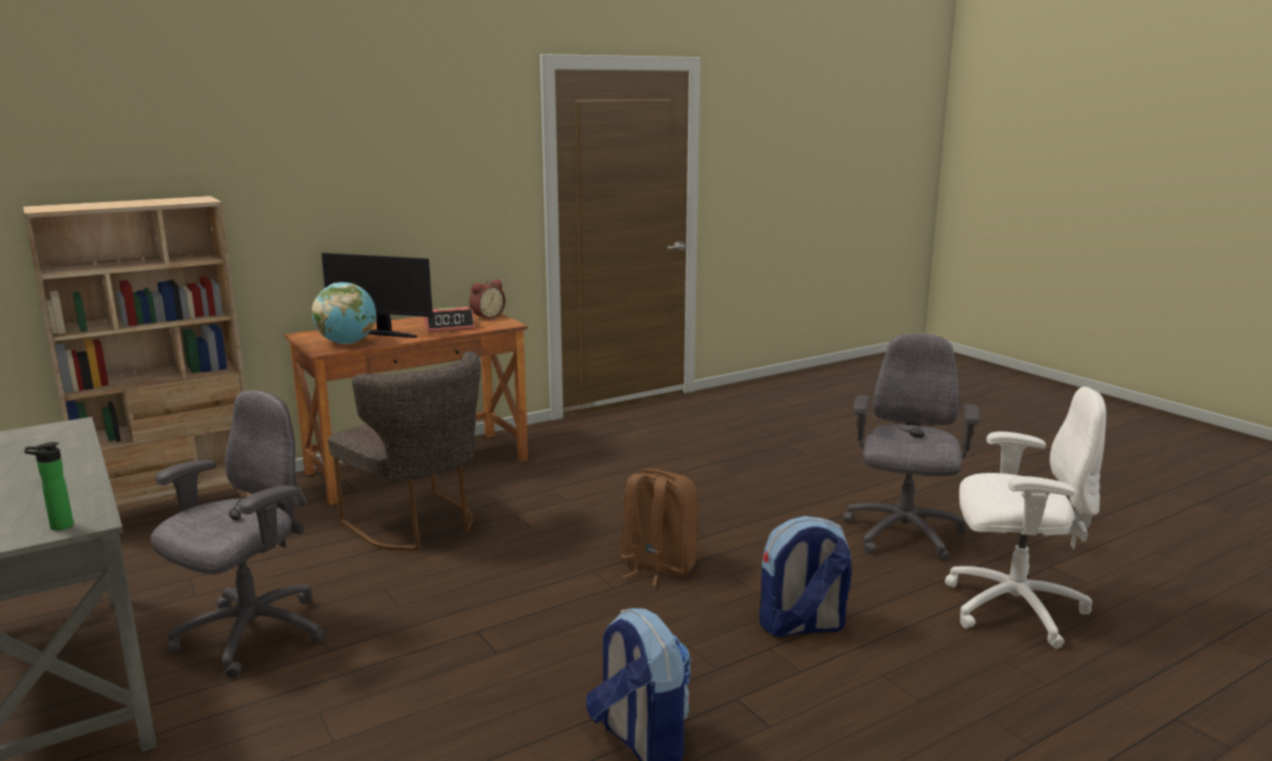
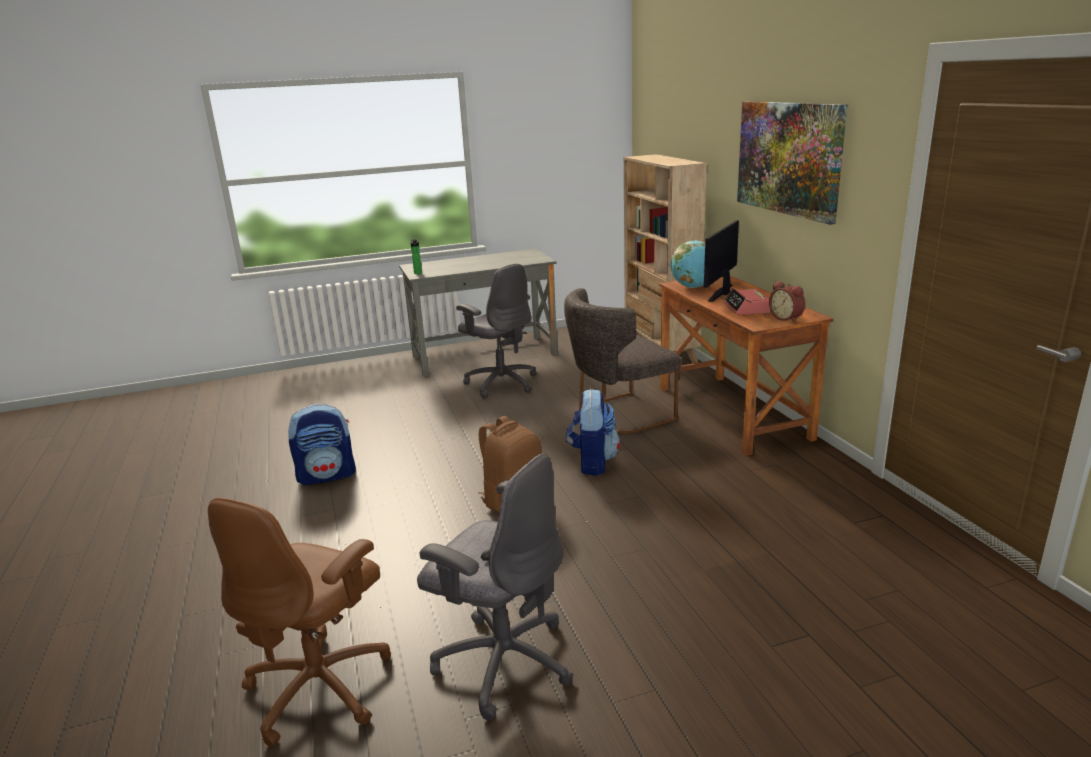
camera: 105 degrees right, 5 degrees up
backpack [759,516,852,638] -> backpack moved to [566,389,620,476]
white office chair [945,387,1106,649] -> brown office chair [208,498,391,747]
none -> picture [737,101,848,225]

